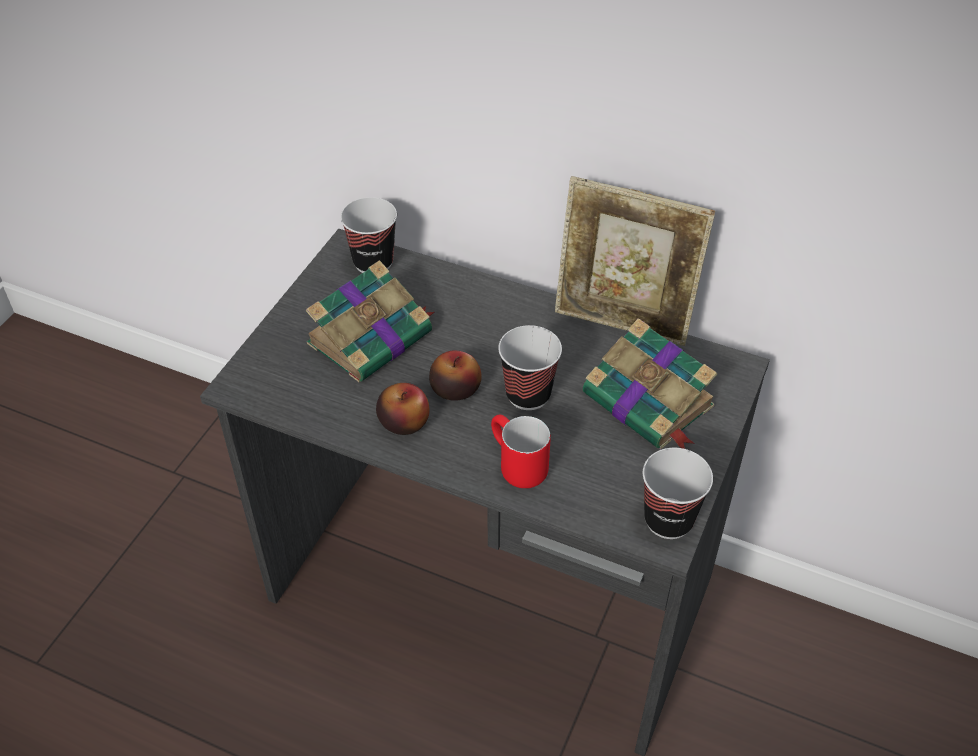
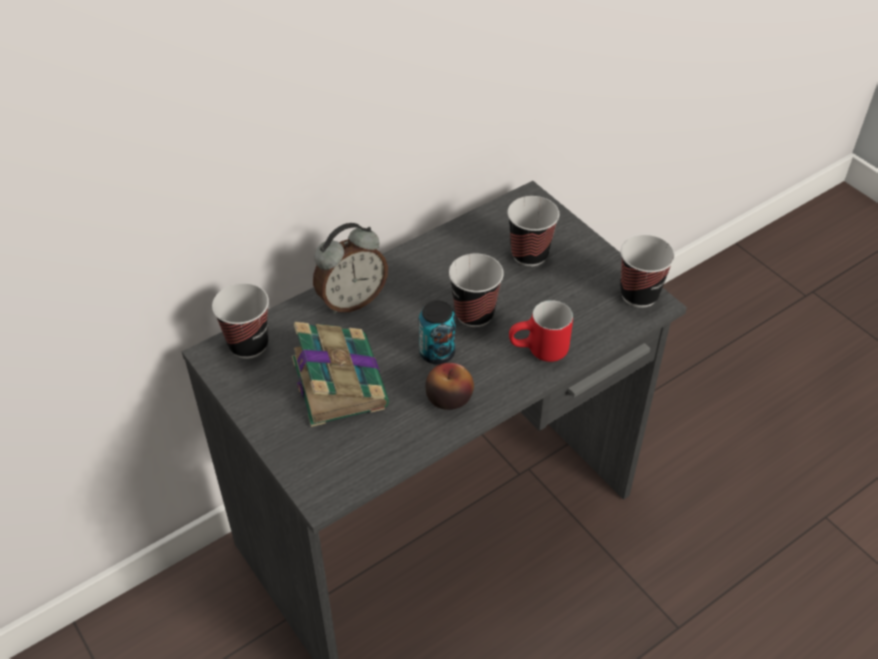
camera: 60 degrees left, 0 degrees up
apple [429,350,482,401] -> can [419,300,456,364]
picture frame [555,176,715,346] -> none
book [583,318,717,449] -> cup [507,196,559,267]
none -> alarm clock [313,223,388,314]

